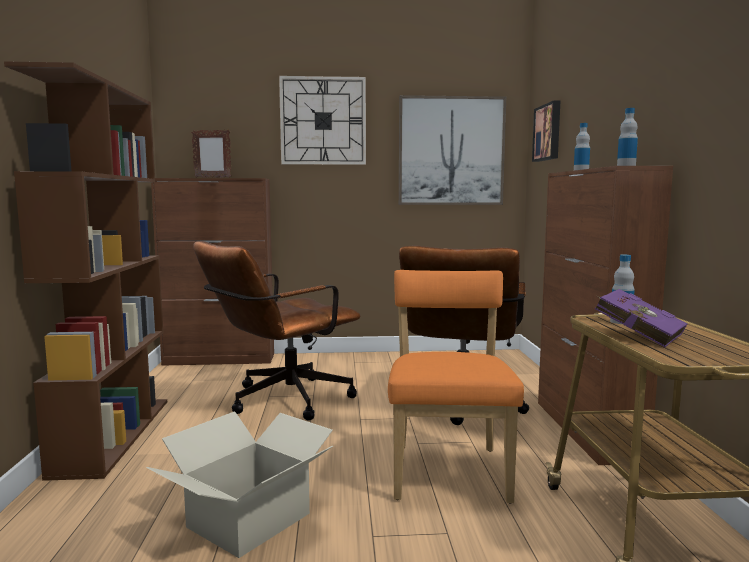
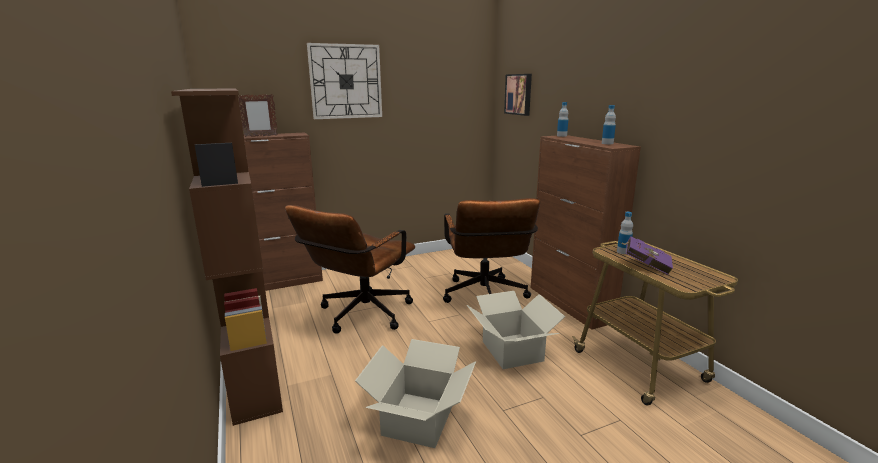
camera: 20 degrees left, 10 degrees up
orange chair [388,270,524,504] -> cardboard box [467,291,565,369]
picture [399,95,506,205] -> none

